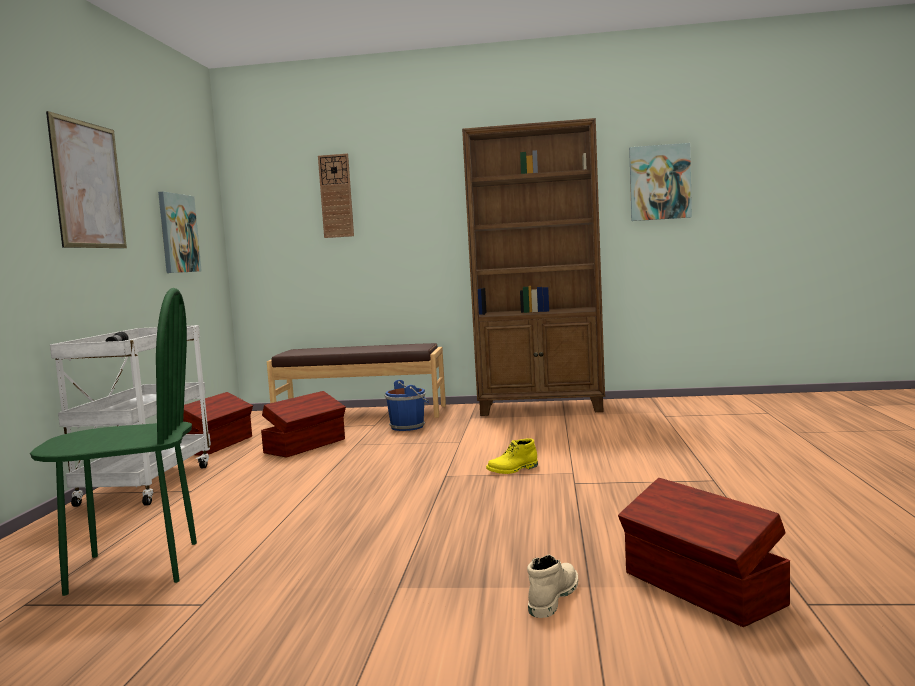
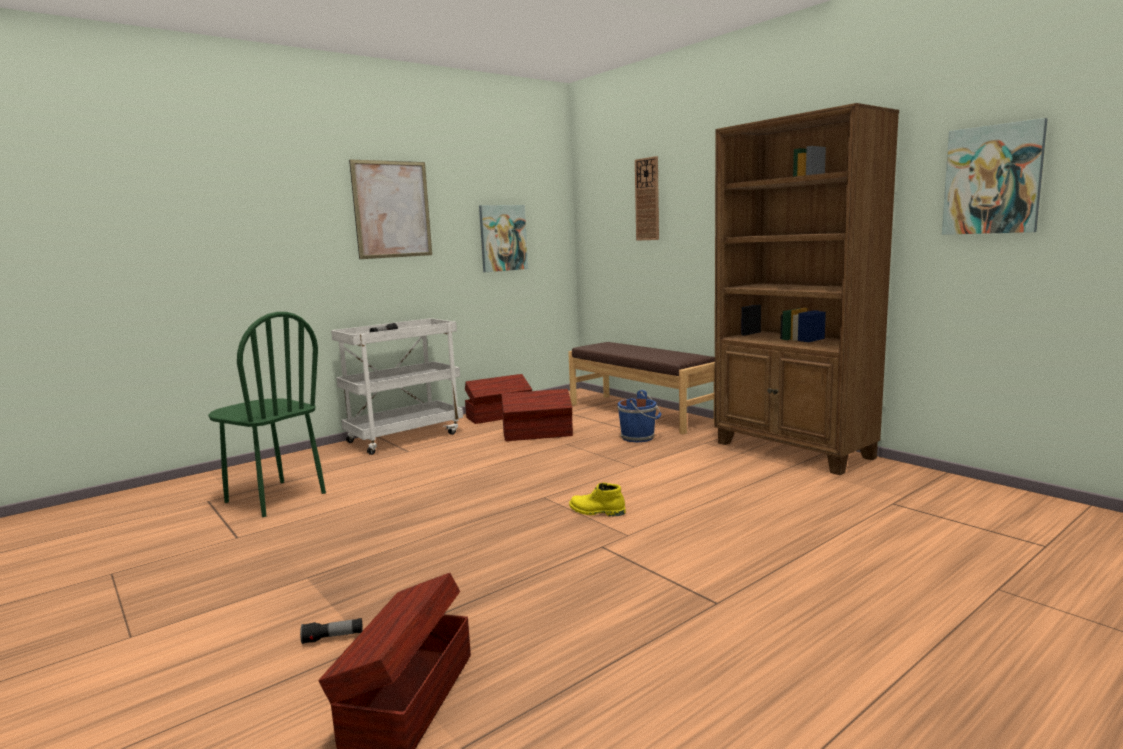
camera: 45 degrees right, 5 degrees up
beige boot [527,555,579,618] -> flashlight [300,618,363,644]

